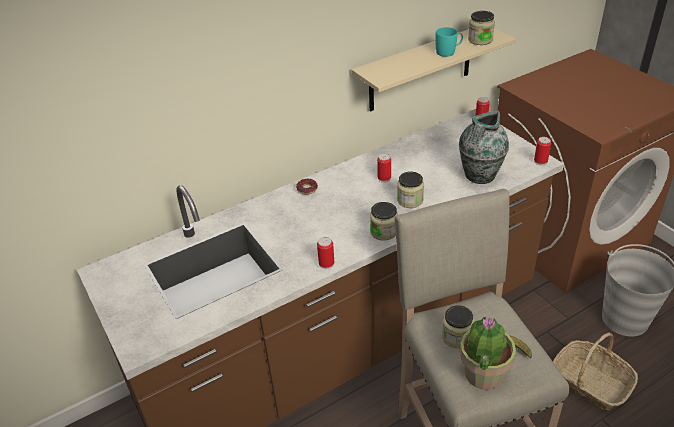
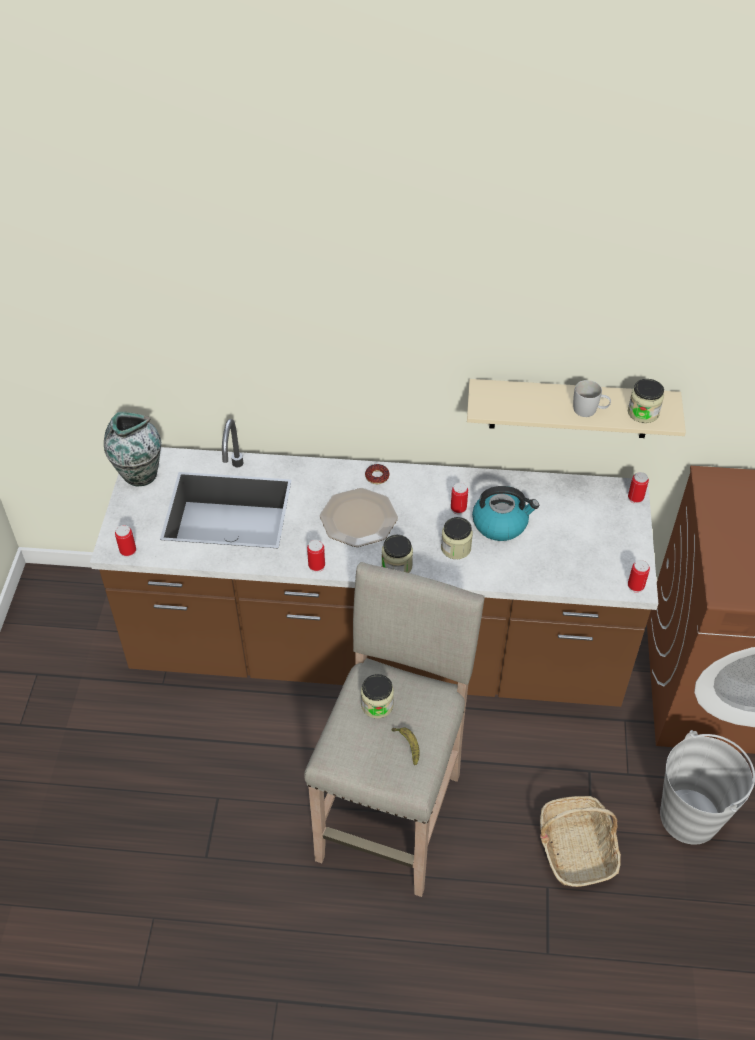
camera: 35 degrees right, 10 degrees up
turquoise mug [435,27,463,57] -> white mug [573,380,611,417]
vase [459,111,509,184] -> vase moved to [104,411,162,486]
potted plant [460,316,516,390] -> none
none -> can [115,525,136,557]
none -> plate [320,488,398,547]
none -> kettle [472,486,539,541]

